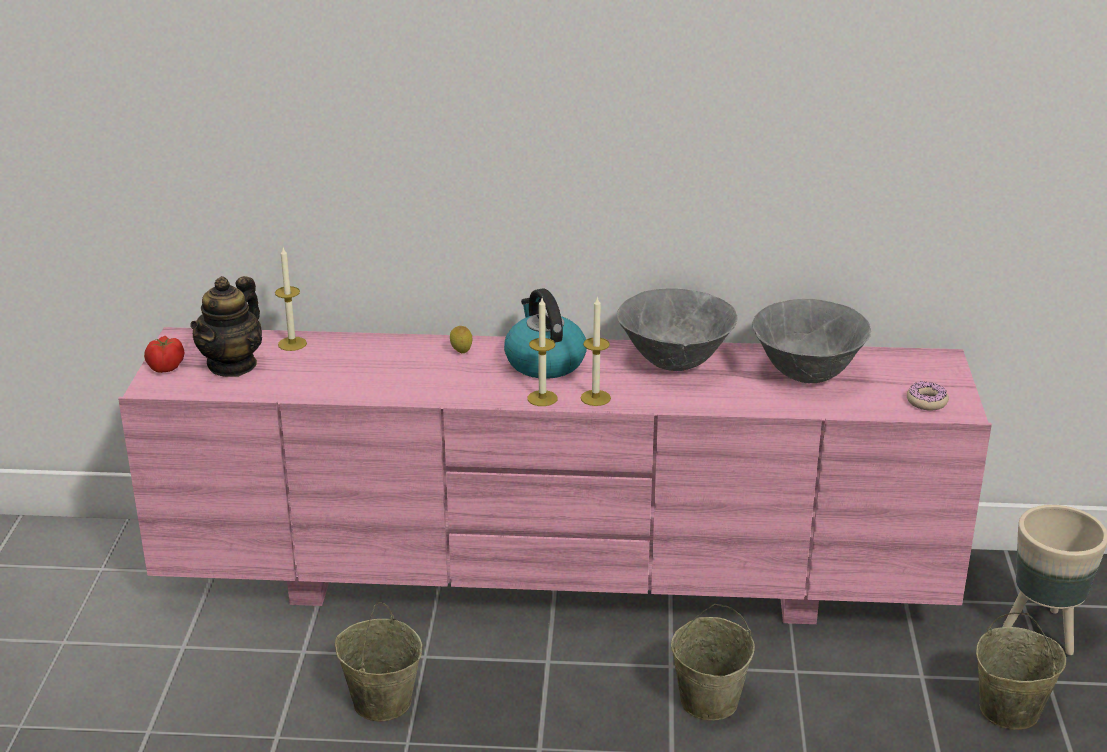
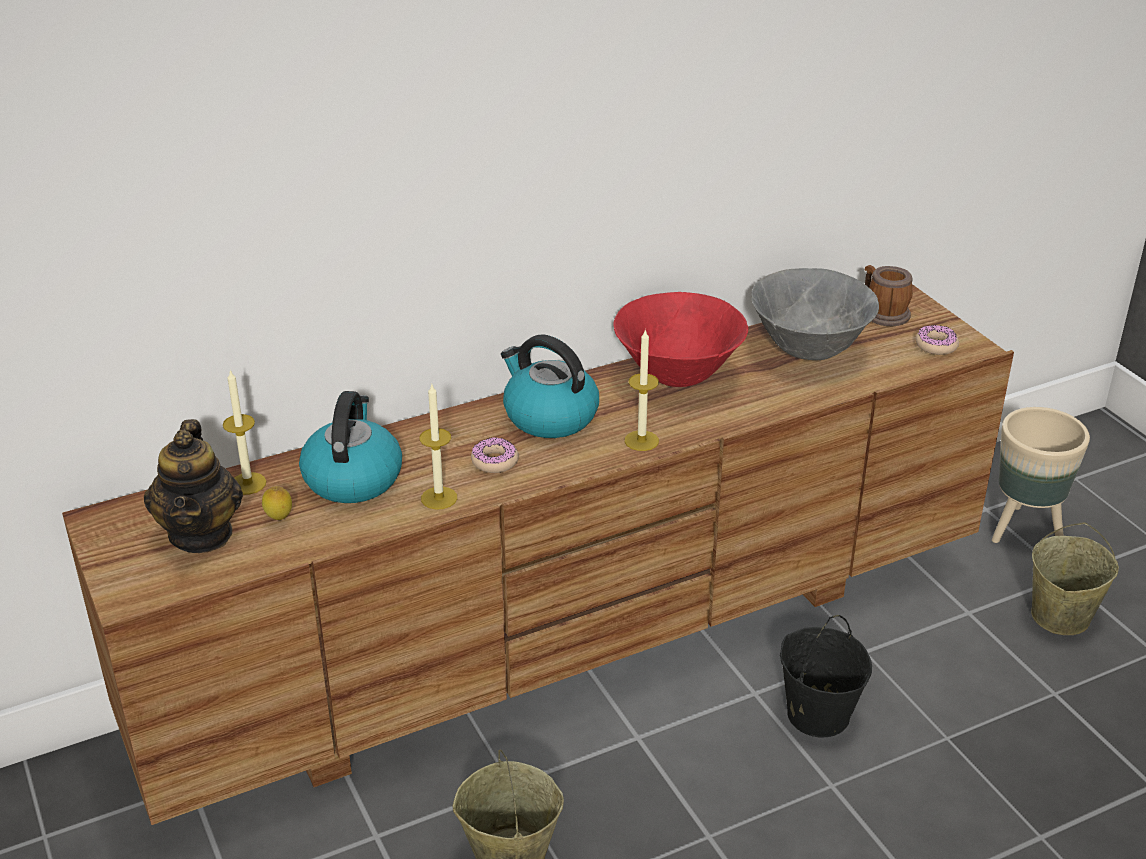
camera: 30 degrees left, 5 degrees up
pink cabinet [118,327,992,624] -> brown cabinet [62,284,1014,825]
tomato [144,336,184,373] -> none
lemon [450,326,472,353] -> lemon moved to [262,486,292,520]
candle [527,298,558,406] -> candle moved to [419,384,457,510]
grey bowl [617,288,737,371] -> red bowl [613,292,748,387]
beige bucket [671,604,755,721] -> black bucket [780,615,872,738]
none -> kettle [299,391,402,503]
none -> donut [471,437,519,473]
none -> mug [864,265,913,326]

